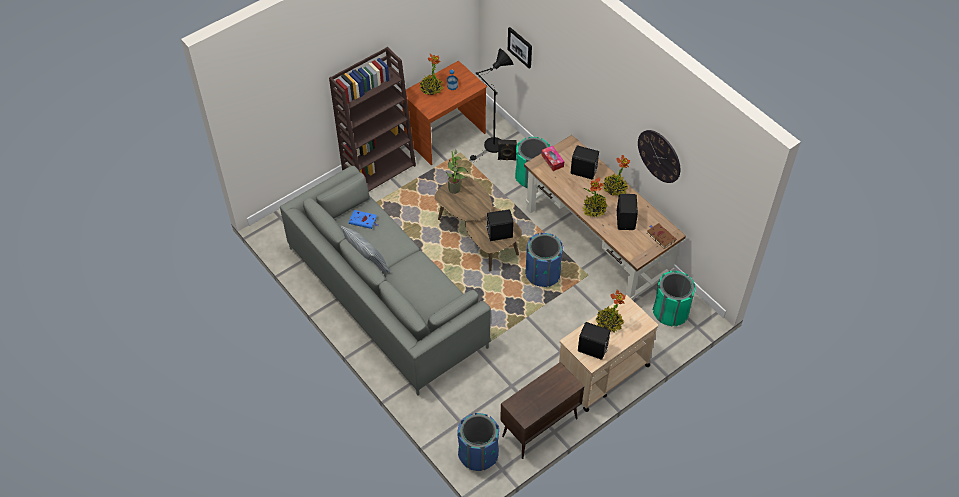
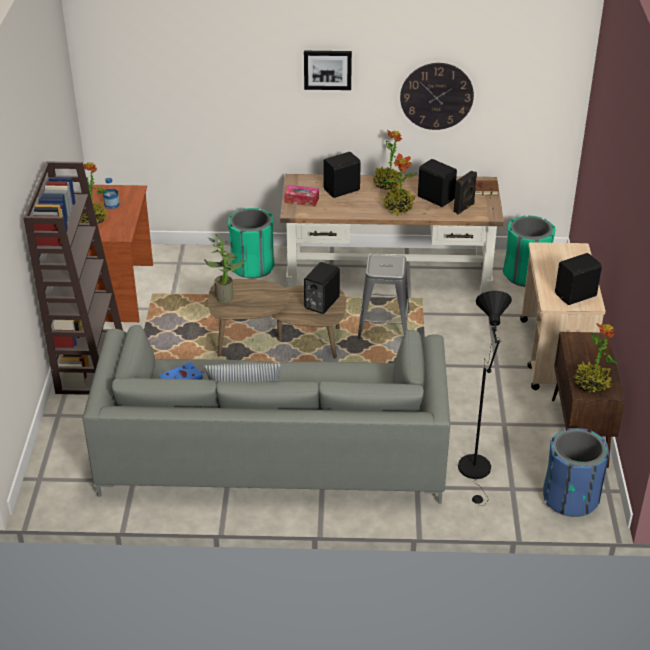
camera: 50 degrees left, 15 degrees down
black floor lamp [470,48,513,162] -> black floor lamp moved to [458,291,512,506]
black speaker [498,140,517,160] -> black speaker moved to [454,171,477,214]
picture [508,27,532,68] -> picture moved to [304,51,352,90]
blue trash can [525,233,563,287] -> grey stool [358,254,410,339]
potted plant [595,290,626,332] -> potted plant moved to [573,323,617,393]

